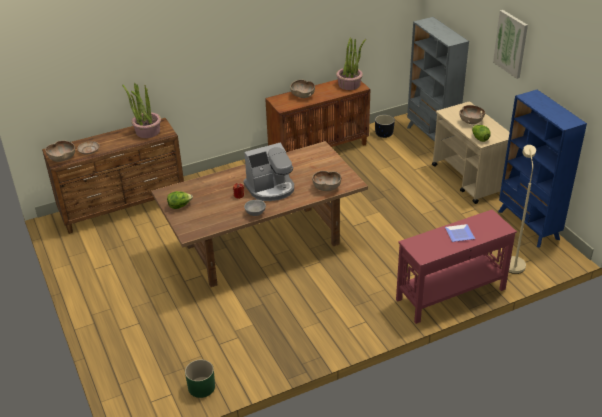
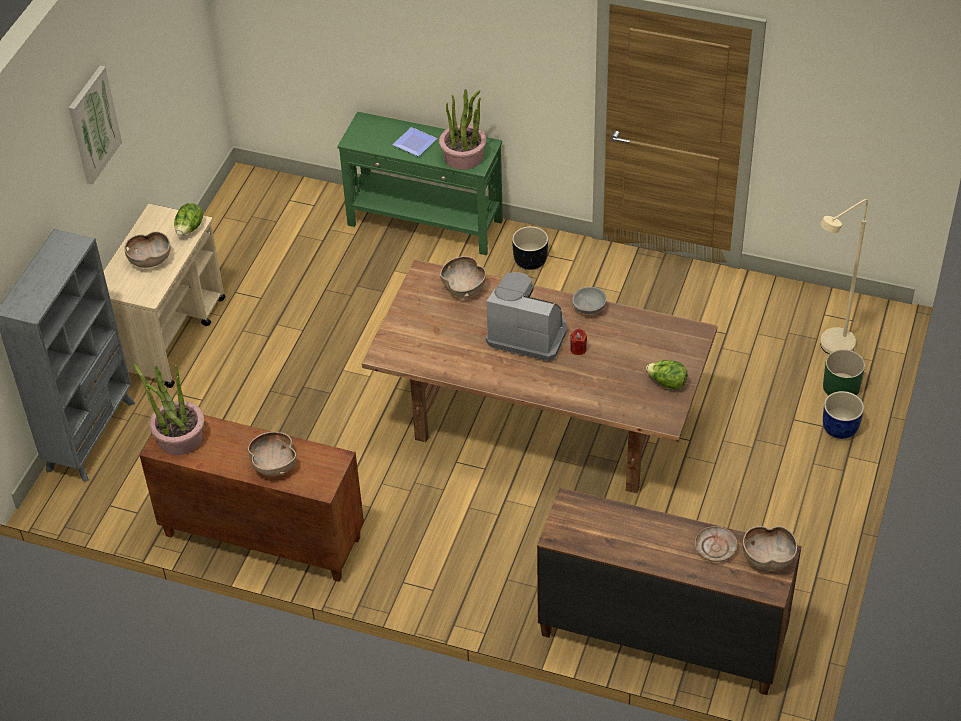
camera: 135 degrees left, 10 degrees up
potted plant [122,83,161,138] -> potted plant moved to [439,89,486,170]
green planter [185,359,215,398] -> green planter moved to [823,349,865,395]
black planter [375,115,395,138] -> black planter moved to [512,226,548,270]
red console table [396,209,517,324] -> green console table [337,112,503,255]
blue bookcase [498,90,587,248] -> none
beige floor lamp [509,145,536,274] -> beige floor lamp moved to [820,199,868,354]
none -> blue planter [823,391,864,439]

